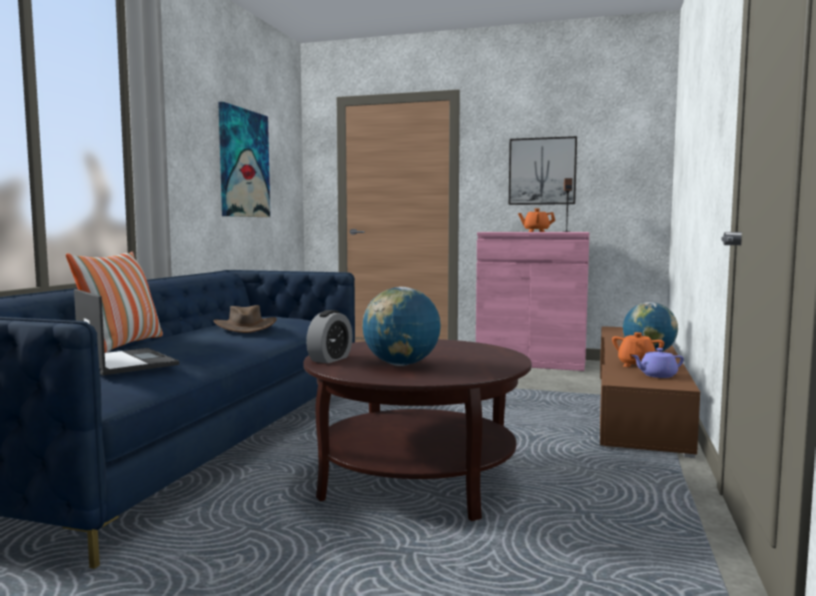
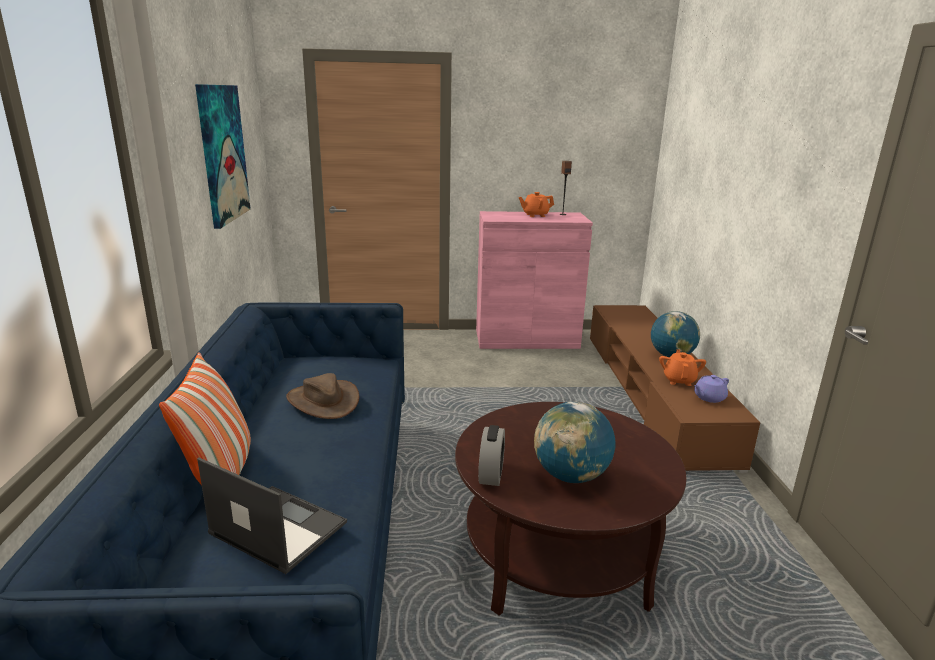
camera: 20 degrees left, 15 degrees up
picture [509,136,577,205] -> none

